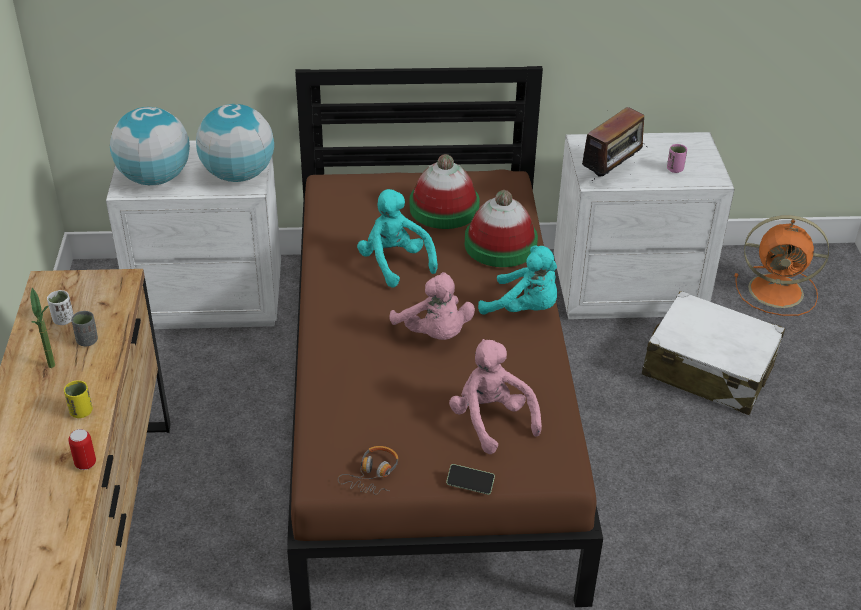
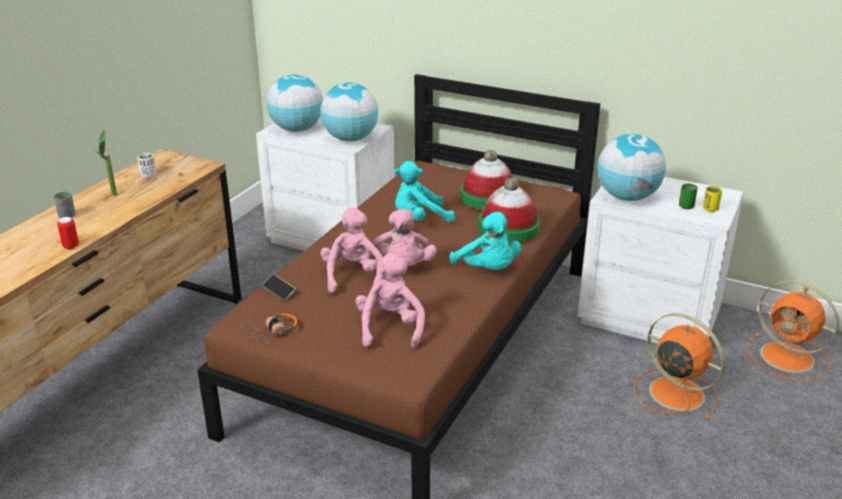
camera: 30 degrees right, 10 degrees down
yellow cup [64,381,93,418] -> yellow cup moved to [703,186,722,212]
grey cup [71,311,98,346] -> grey cup moved to [54,192,76,218]
turquoise plush toy [357,189,438,288] -> turquoise plush toy turned 105 degrees counterclockwise [395,161,455,223]
phone [446,464,495,495] -> phone moved to [263,275,295,300]
radio [578,107,647,181] -> globe [597,134,666,201]
white suitcase [642,291,785,415] -> orange fan [633,313,725,420]
pink cup [667,144,687,173] -> green cup [679,184,698,209]
none -> pink plush toy [321,207,383,293]

